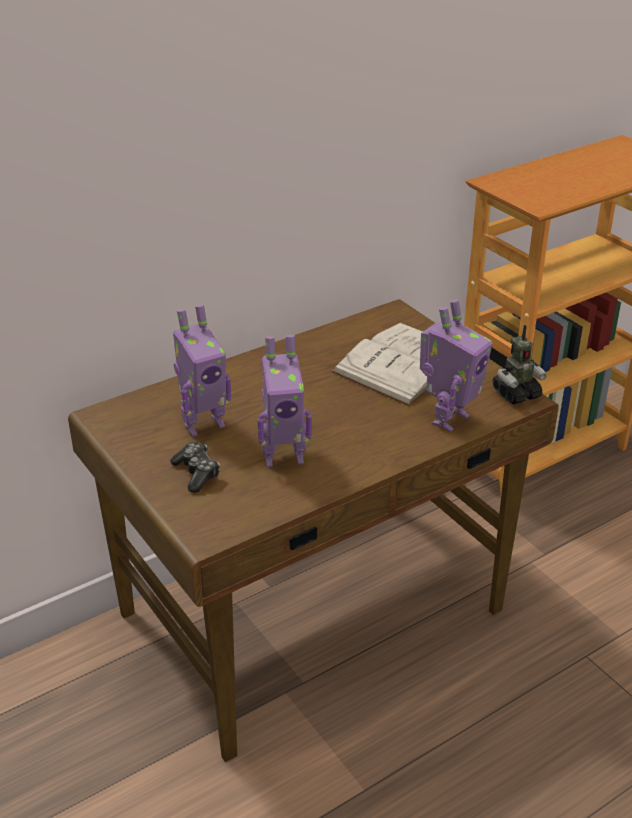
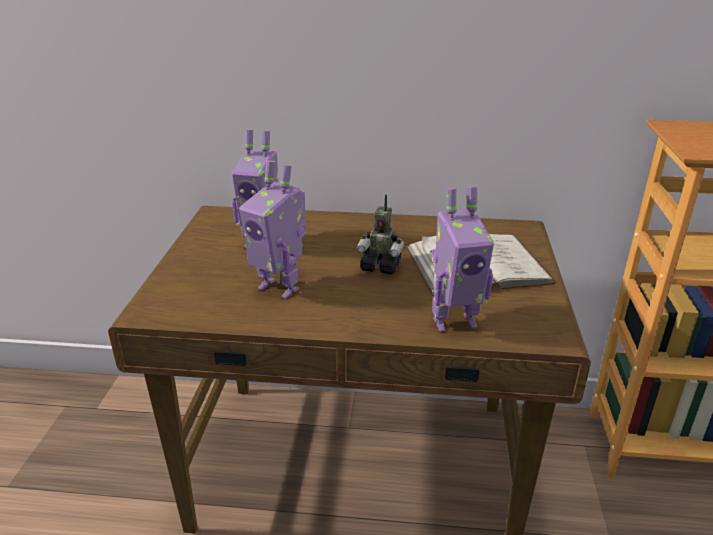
camera: 40 degrees right, 5 degrees down
game controller [170,442,220,493] -> none
toy robot [493,325,547,404] -> toy robot moved to [357,194,404,274]

